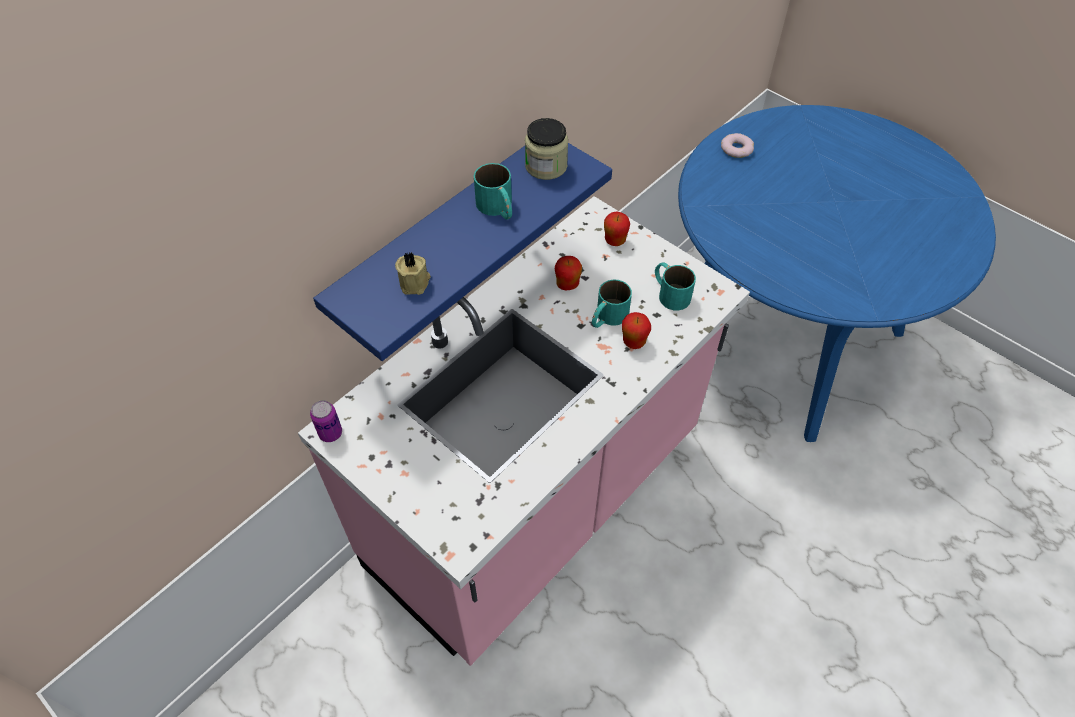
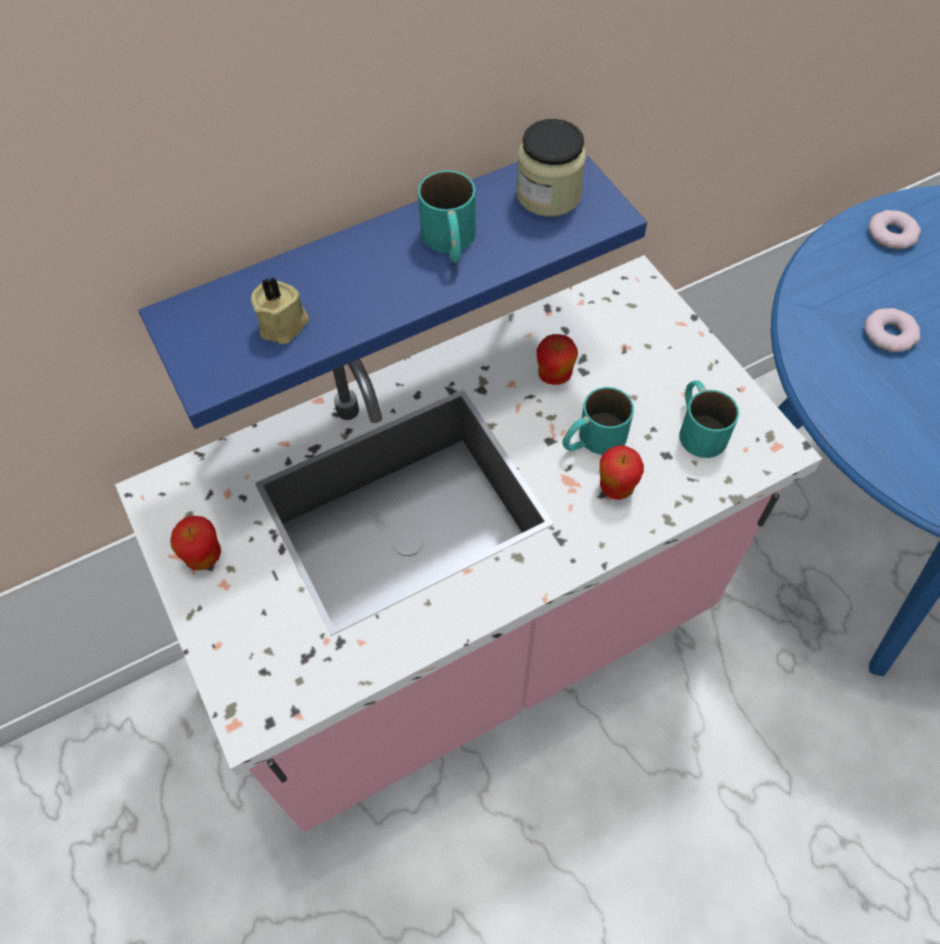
camera: 20 degrees right, 5 degrees up
can [310,400,342,442] -> none
apple [604,212,630,246] -> apple moved to [170,515,221,570]
none -> donut [865,308,920,352]

